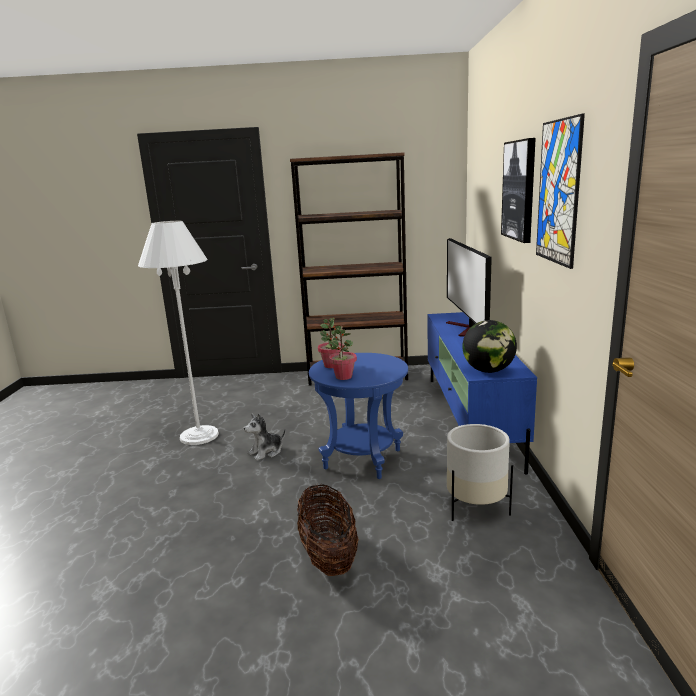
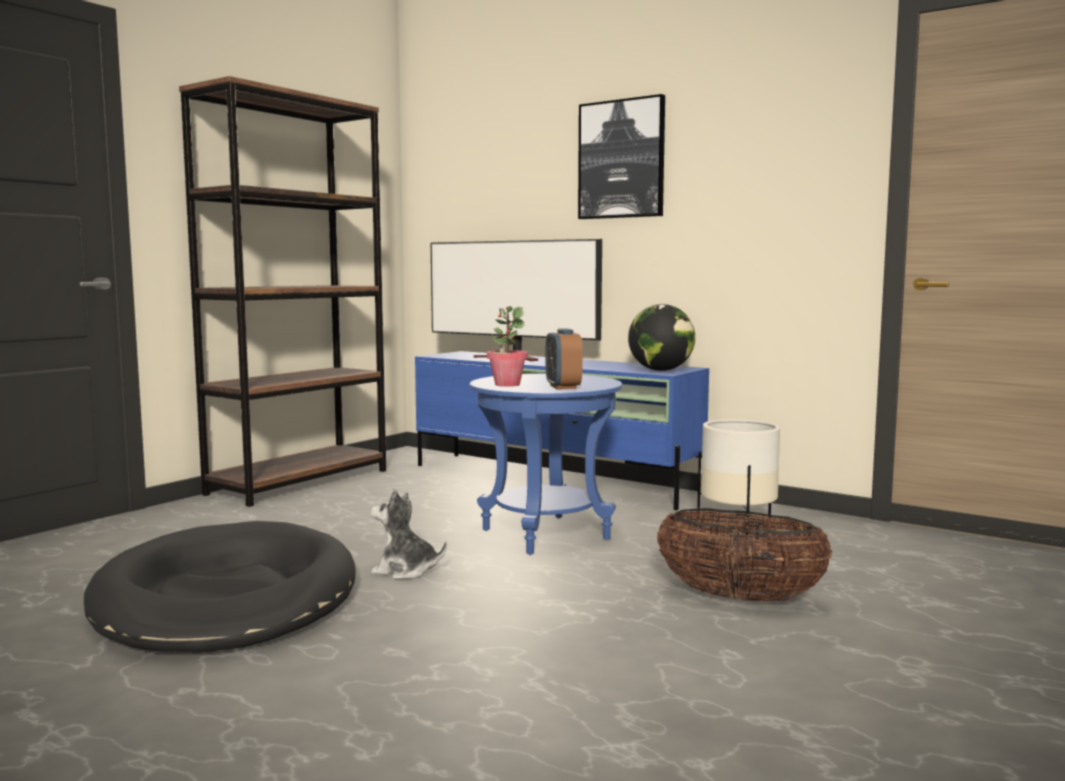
camera: 55 degrees left, 10 degrees down
white floor lamp [138,221,219,445] -> black dog bed [83,521,356,652]
plush toy [244,413,286,461] -> plush toy turned 105 degrees clockwise [371,489,447,579]
potted plant [329,326,357,380] -> alarm clock [546,329,583,389]
picture [536,113,585,269] -> none

